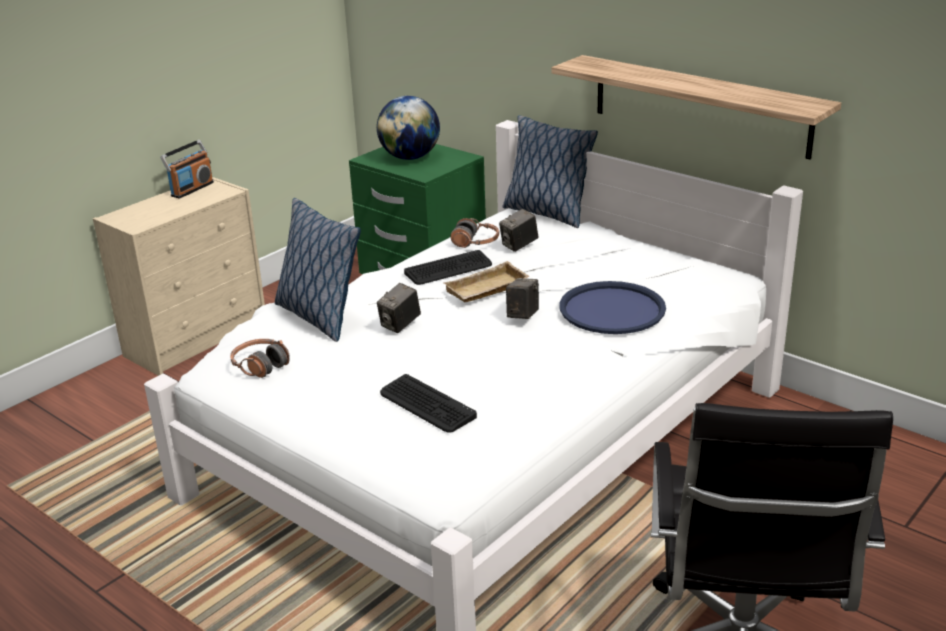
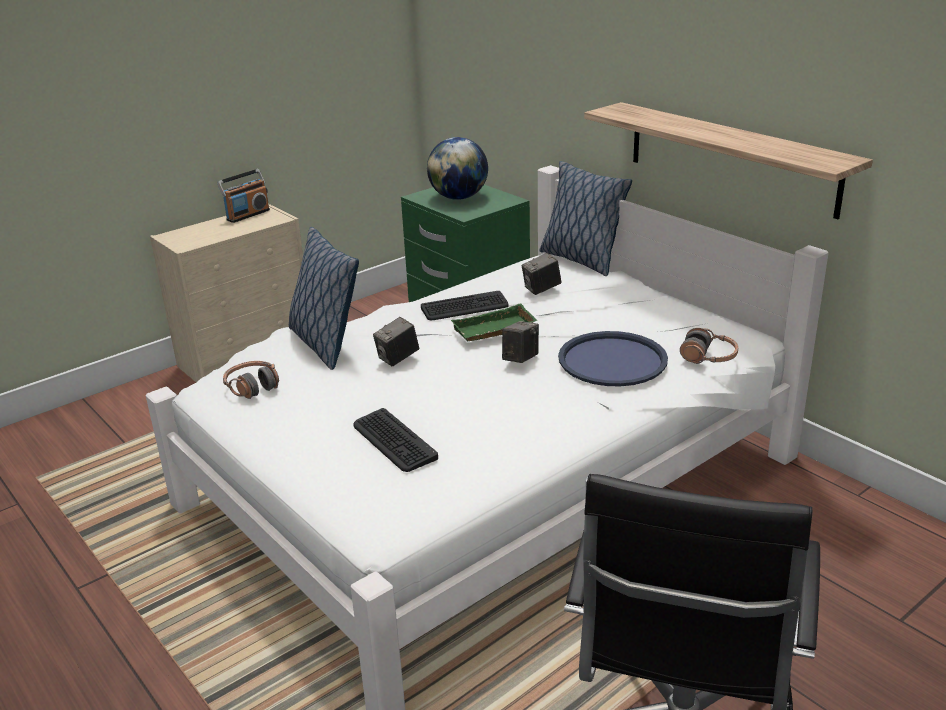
camera: 10 degrees right, 0 degrees up
beige tray [443,261,529,302] -> green tray [451,303,537,341]
headphones [450,218,499,248] -> headphones moved to [680,328,739,364]

